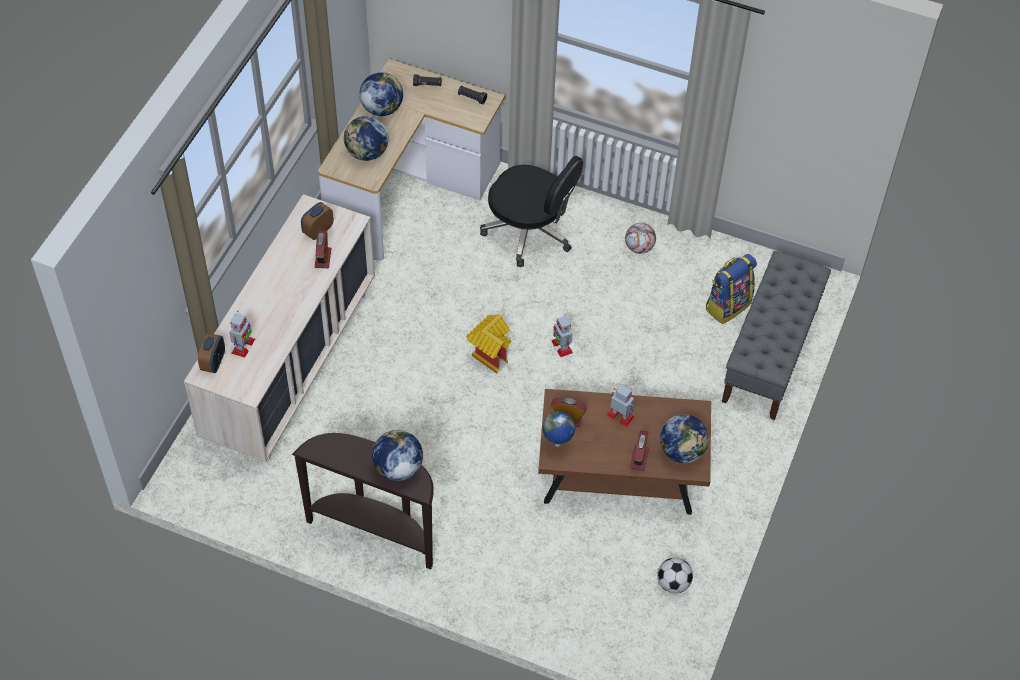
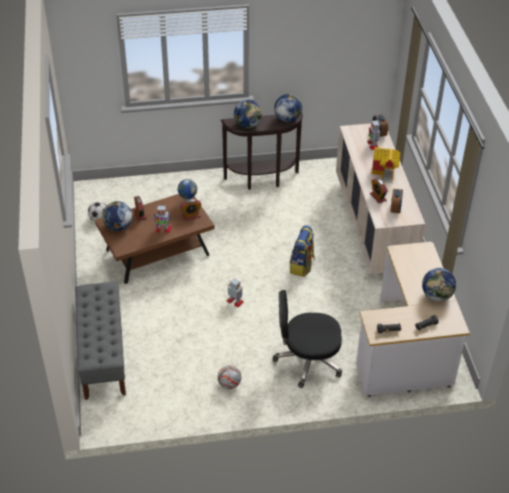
camera: 150 degrees right, 10 degrees down
globe [344,116,388,161] -> globe moved to [274,94,302,122]
toy house [466,314,511,374] -> toy house moved to [372,147,400,183]
backpack [706,254,757,324] -> backpack moved to [289,225,315,277]

